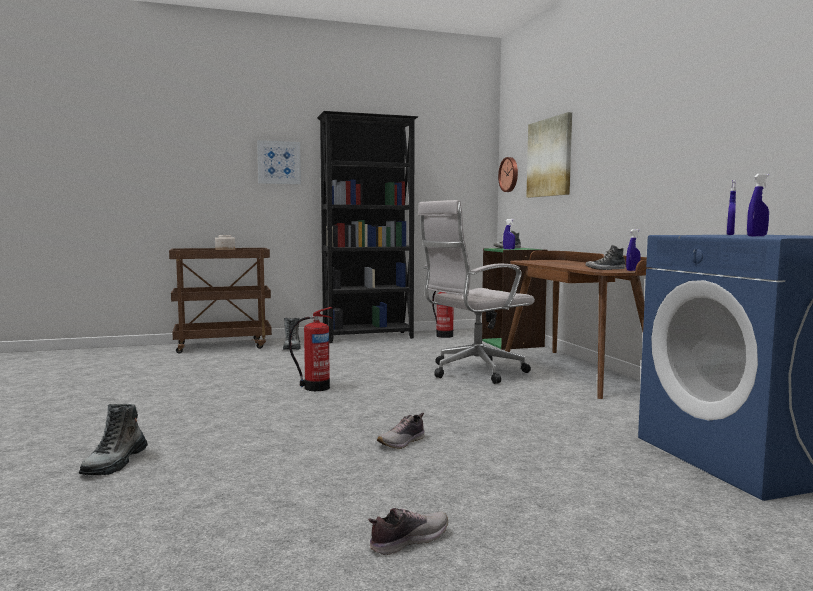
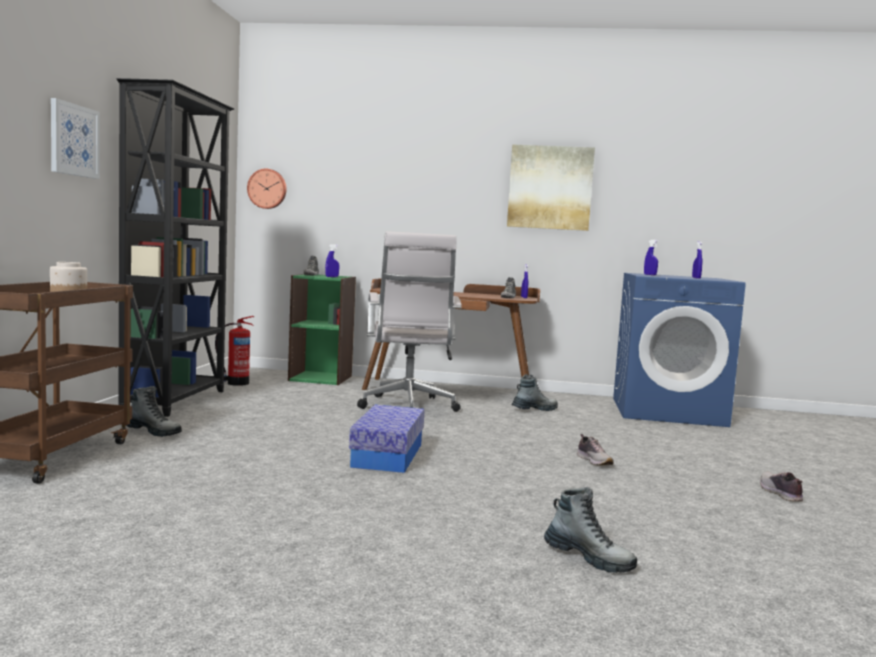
camera: 65 degrees left, 0 degrees up
fire extinguisher [289,307,332,391] -> storage box [349,405,425,473]
picture [526,112,572,198] -> picture moved to [507,144,595,231]
none -> boot [511,374,558,411]

